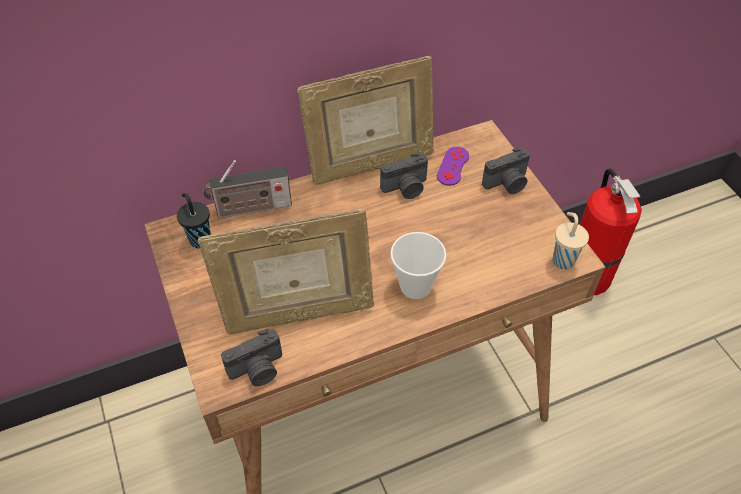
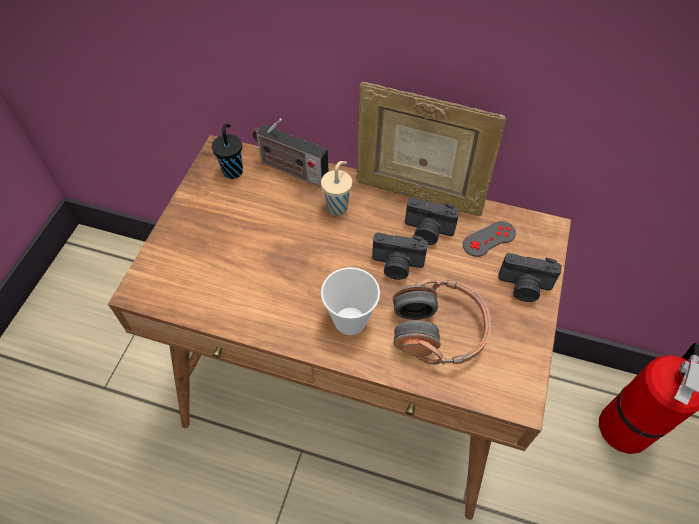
camera: 40 degrees right, 5 degrees up
picture frame [198,209,374,334] -> none
camera [221,329,282,386] -> camera moved to [372,232,428,280]
purple game controller [437,147,469,186] -> grey game controller [463,221,516,257]
beige cup [553,212,589,270] -> beige cup moved to [321,161,352,215]
none -> headphones [393,278,491,365]

